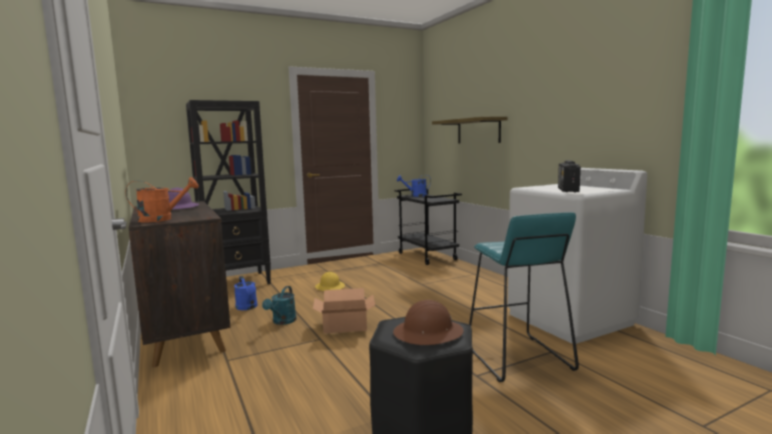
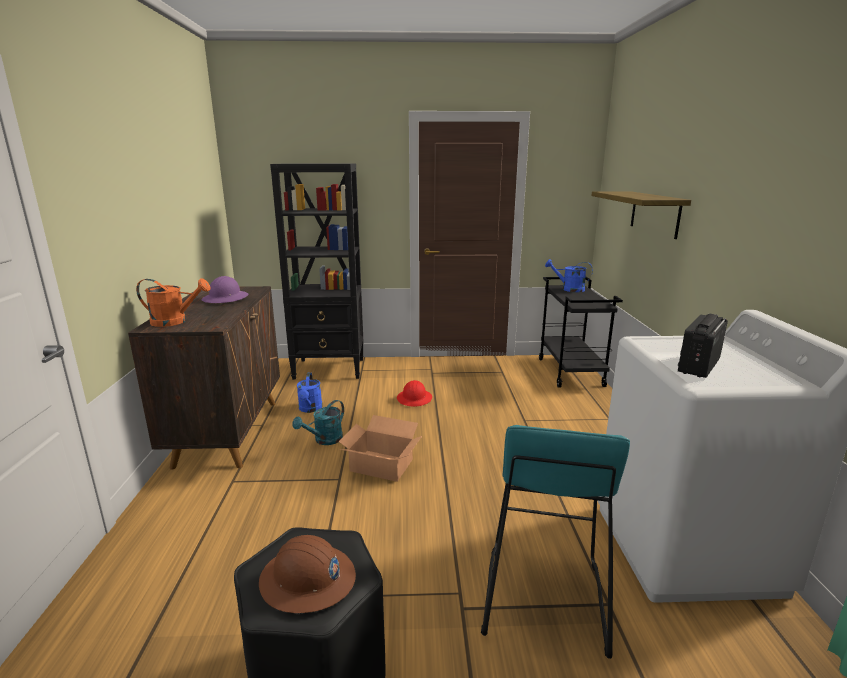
camera: 25 degrees right, 10 degrees up
yellow hard hat [315,272,345,291] -> red hard hat [397,380,432,407]

